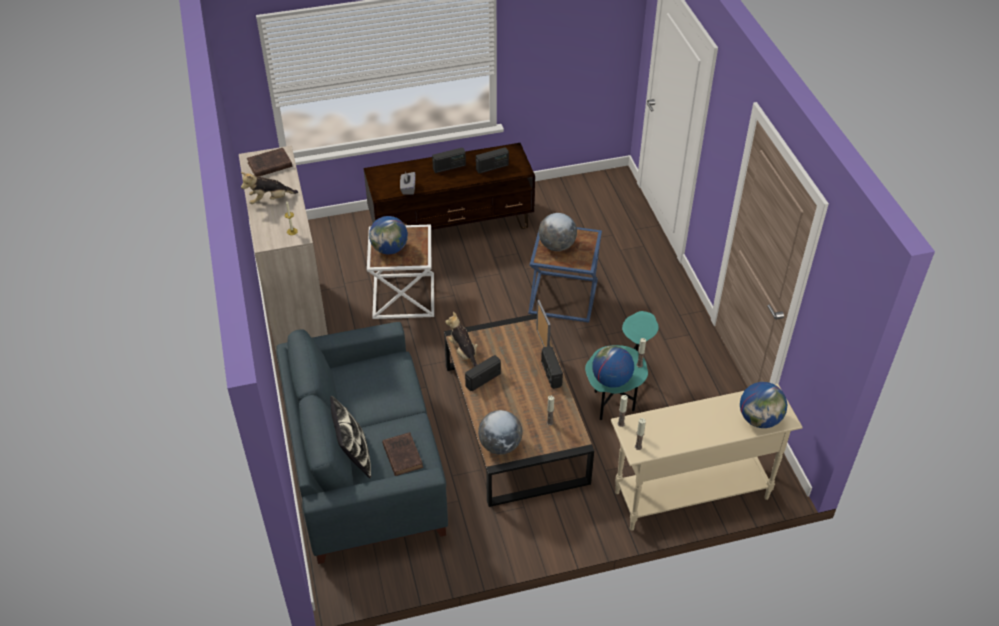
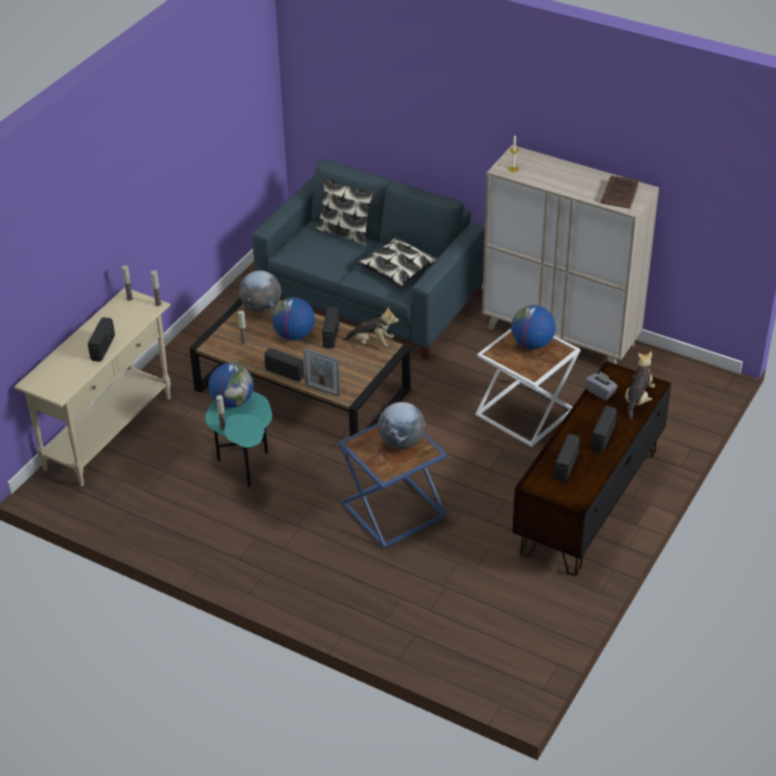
camera: 135 degrees right, 5 degrees down
plush toy [241,172,298,204] -> plush toy moved to [625,351,655,420]
brown book [382,432,423,476] -> none
globe [740,382,787,428] -> globe moved to [272,297,315,340]
none -> radio [88,317,115,362]
none -> pillow [357,236,438,287]

